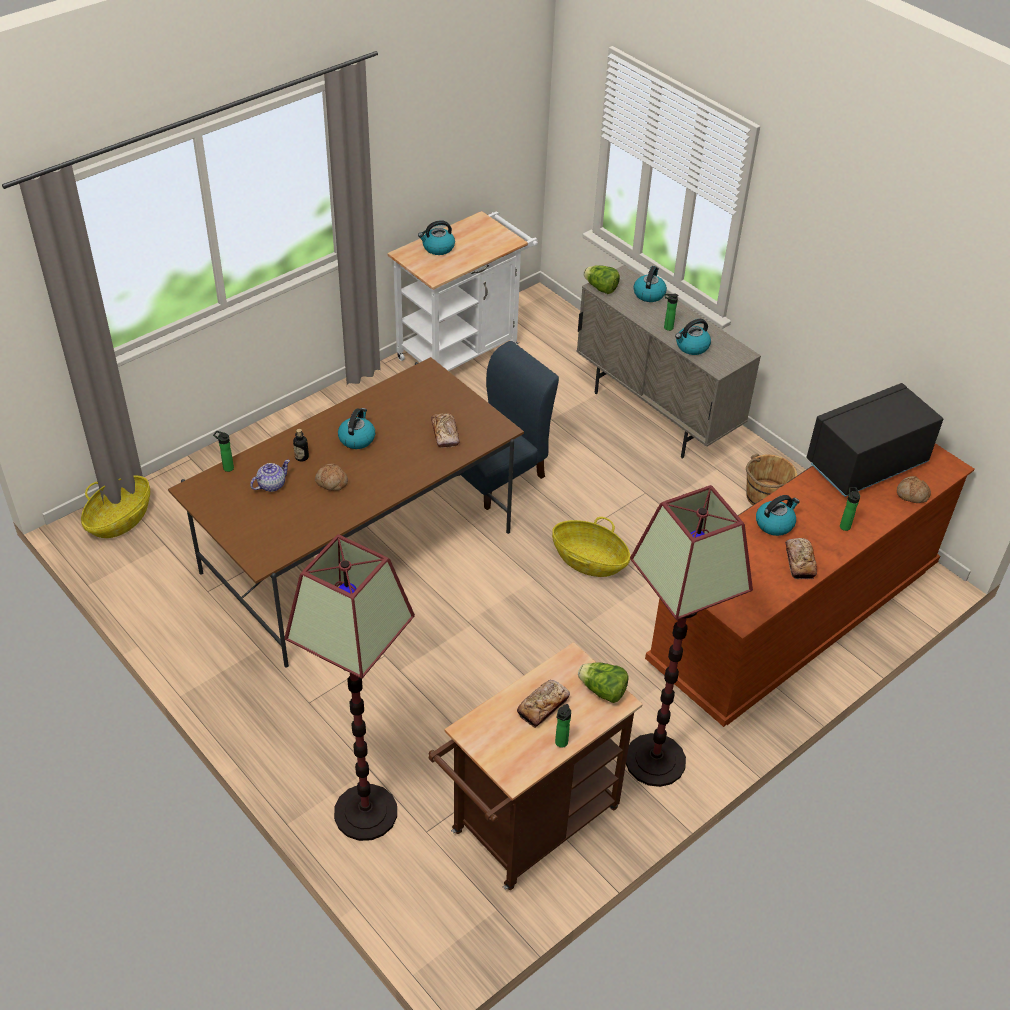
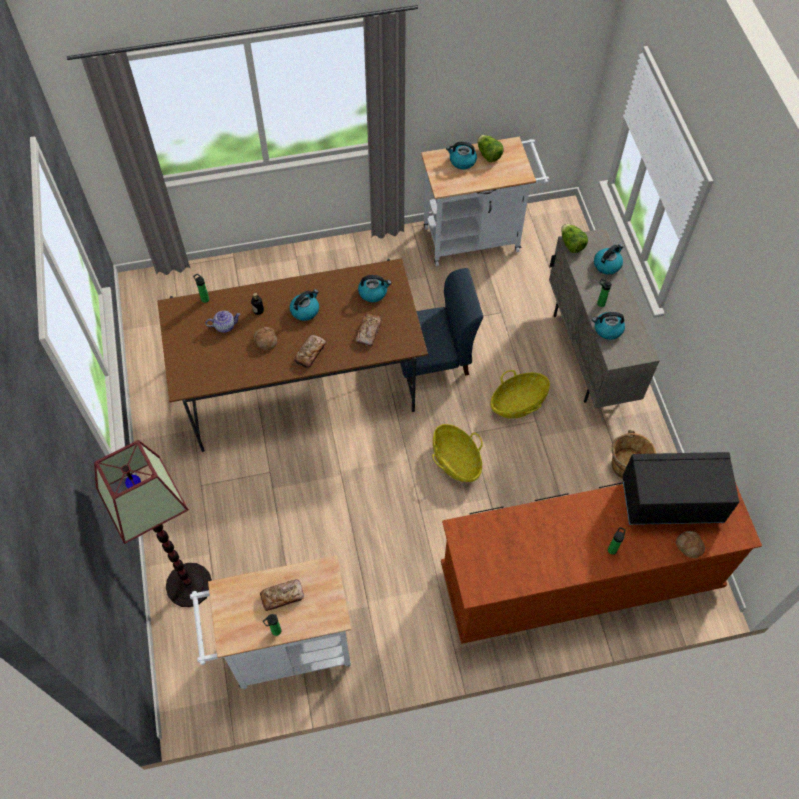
camera: 30 degrees right, 15 degrees up
basket [81,476,150,538] -> basket moved to [490,370,550,419]
brown cart [429,642,643,890] -> white cart [190,555,351,689]
lettuce [578,662,629,703] -> lettuce moved to [477,135,504,162]
floor lamp [626,485,753,787] -> none
kettle [756,495,800,536] -> kettle moved to [358,275,392,302]
bread [785,538,817,579] -> bread moved to [294,335,326,369]

